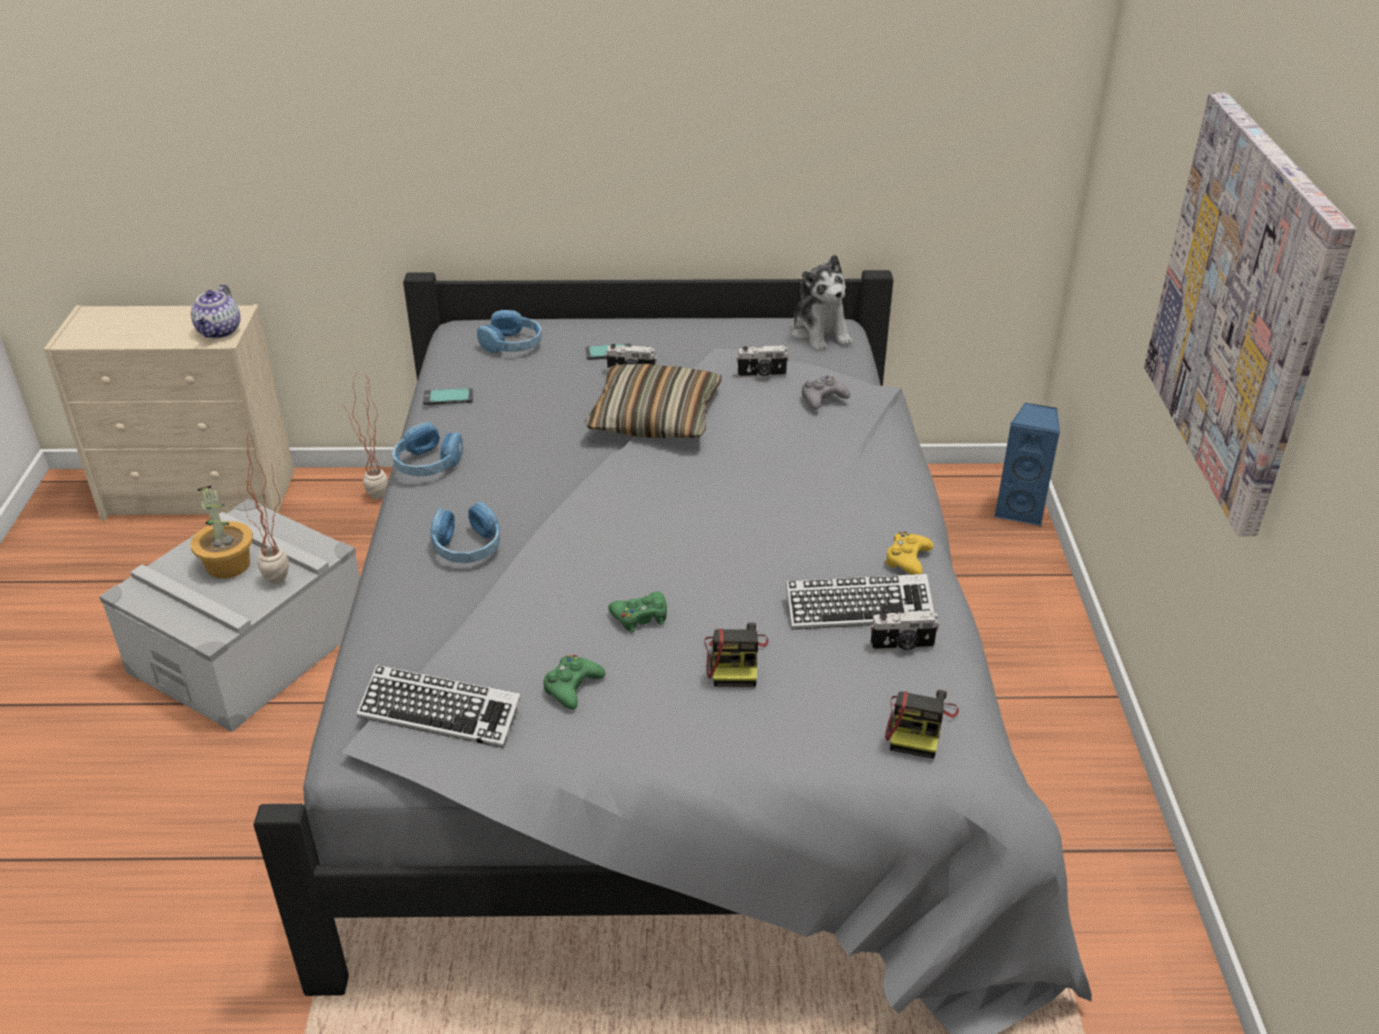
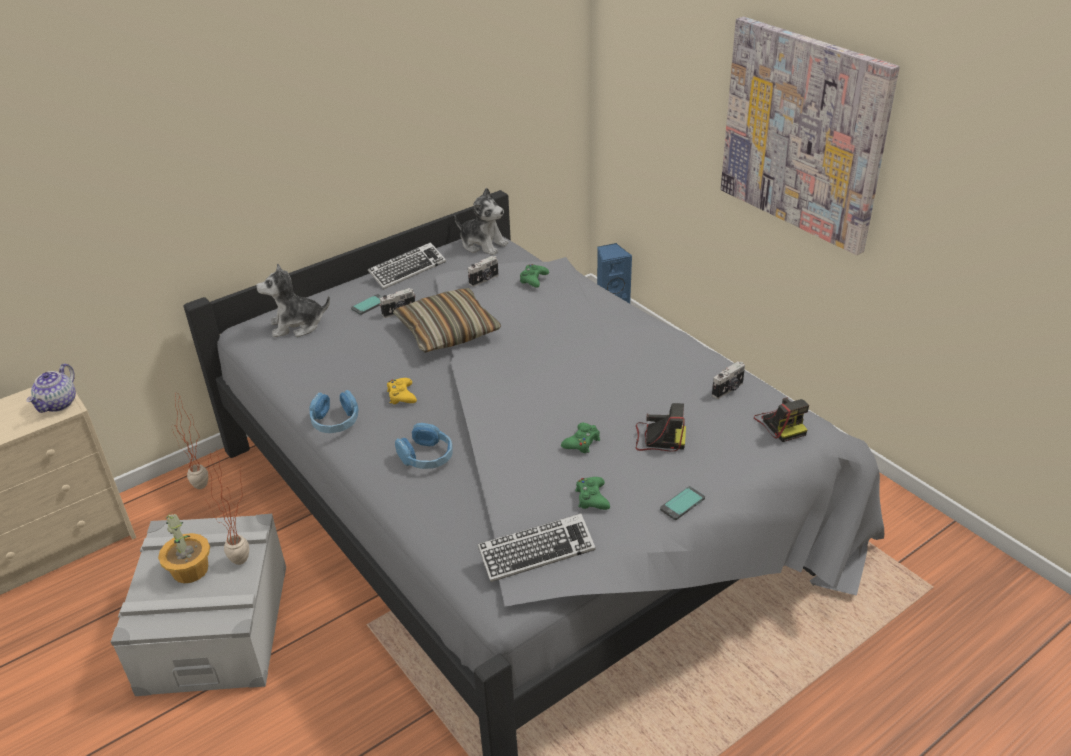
camera: 35 degrees left, 0 degrees up
teapot [191,284,240,338] -> teapot turned 45 degrees clockwise [27,364,76,413]
phone [423,388,473,405] -> phone moved to [660,486,705,520]
blue headphones [477,310,542,354] -> plush toy [256,263,330,337]
camera [704,623,769,687] -> camera turned 45 degrees counterclockwise [636,403,686,452]
keyboard [786,574,934,630] -> keyboard moved to [368,242,446,289]
grey game controller [802,376,850,410] -> green game controller [520,264,549,288]
yellow game controller [884,532,934,575] -> yellow game controller moved to [387,378,417,404]

